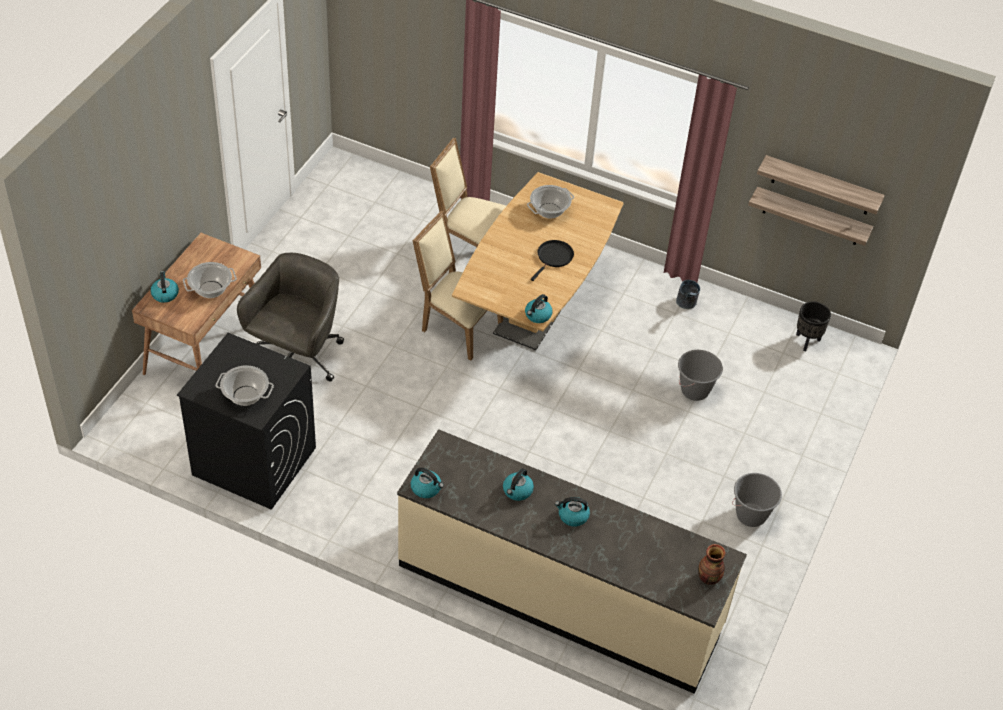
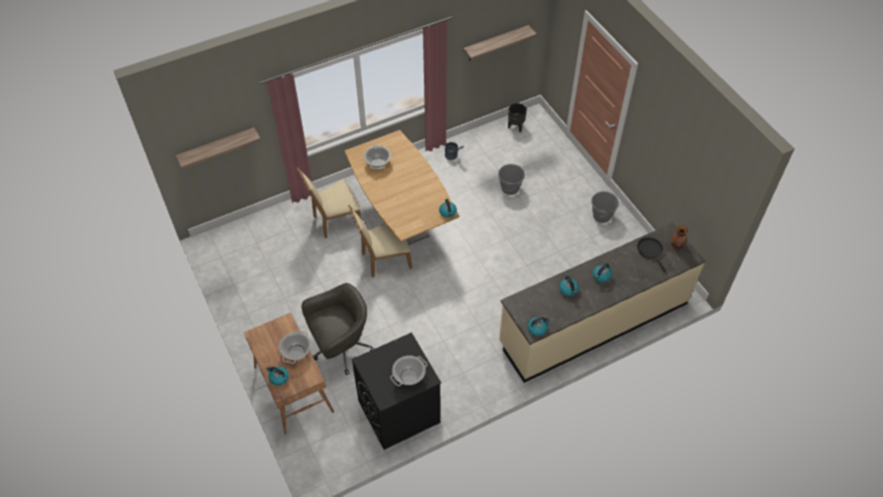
camera: 50 degrees left, 5 degrees up
grey office chair [237,253,344,382] -> grey office chair turned 90 degrees clockwise [301,283,374,375]
black frying pan [531,240,574,281] -> black frying pan moved to [637,237,666,273]
shelf [748,187,873,246] -> shelf moved to [176,128,261,169]

